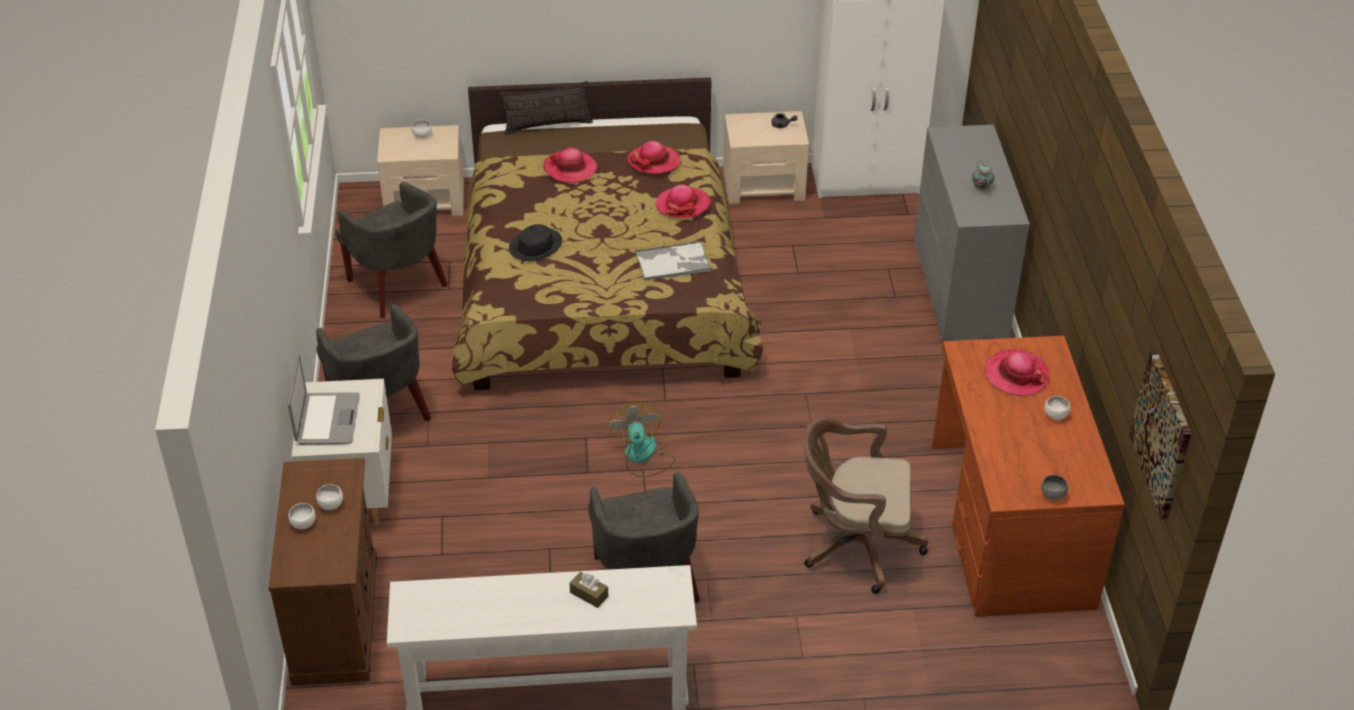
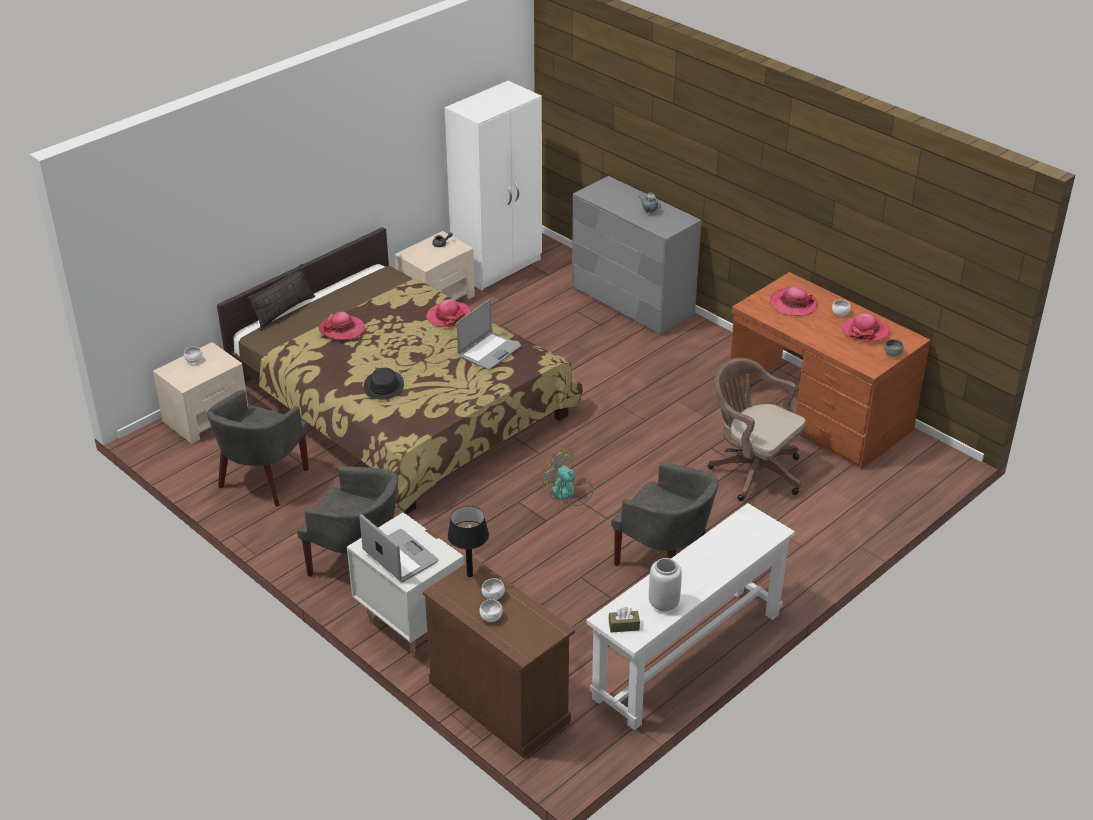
camera: 40 degrees left, 5 degrees down
grey armchair [335,182,448,318] -> grey armchair turned 105 degrees clockwise [207,390,309,507]
brown tissue box [569,572,608,608] -> brown tissue box moved to [609,607,640,632]
hat [627,141,681,174] -> hat moved to [841,313,890,342]
tray [635,241,711,281] -> laptop [457,299,521,370]
brown office chair [803,416,928,594] -> brown office chair turned 75 degrees clockwise [708,358,807,501]
picture [1129,350,1192,519] -> none
none -> black table lamp [448,506,489,577]
none -> grey vase [649,558,682,611]

